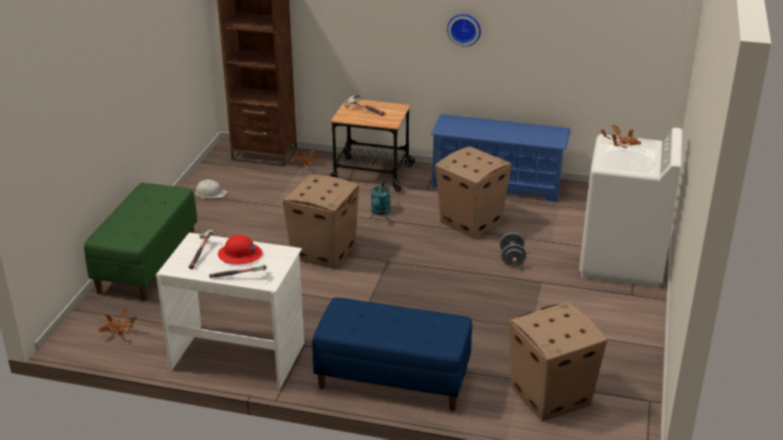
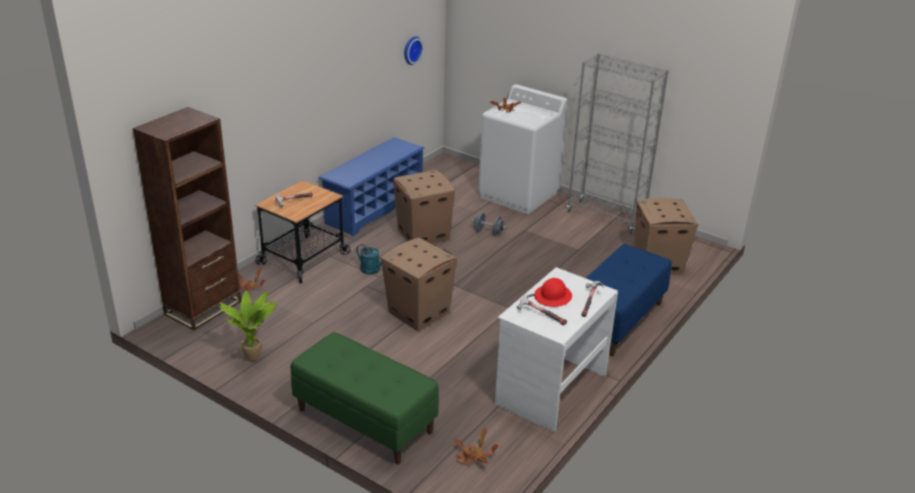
camera: 70 degrees left, 0 degrees up
white hard hat [193,180,227,198] -> potted plant [219,290,277,361]
wall clock [447,14,481,47] -> wall clock moved to [404,36,424,65]
none -> grey bookcase [567,53,669,234]

